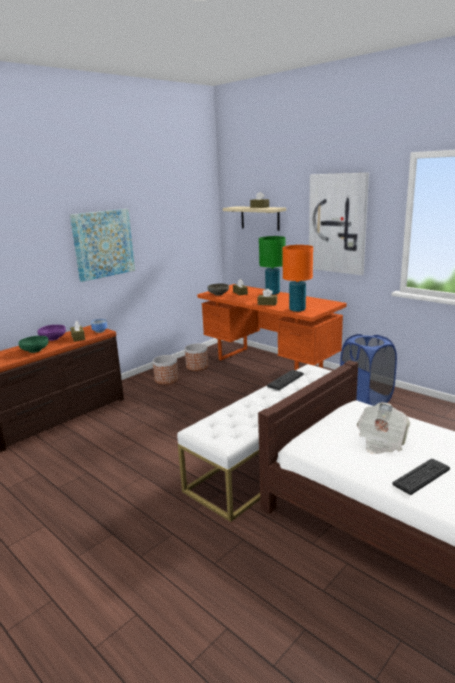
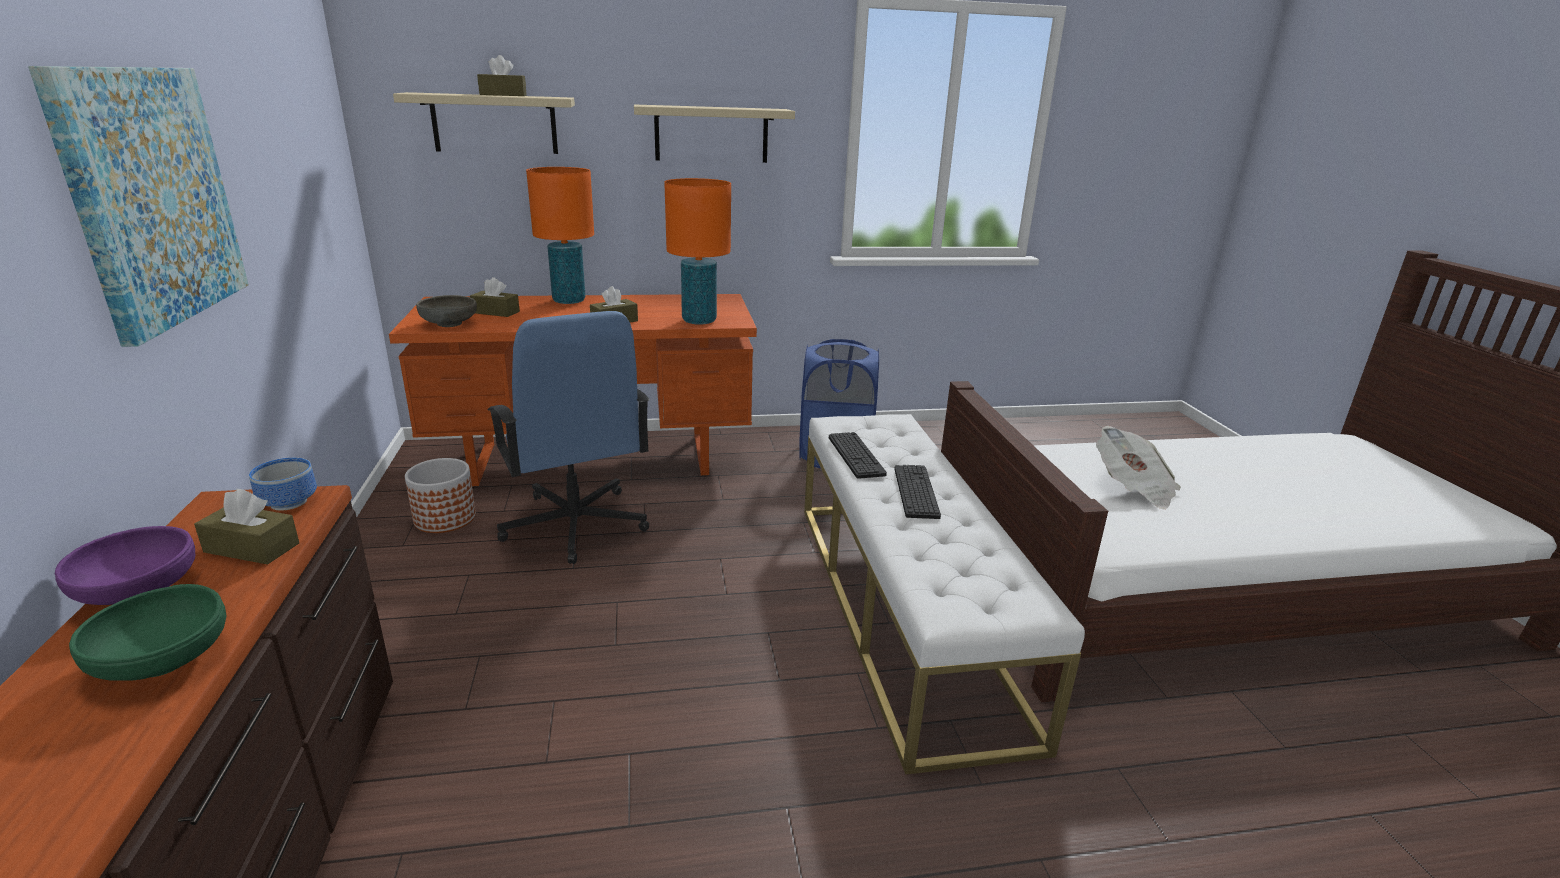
camera: 55 degrees left, 5 degrees up
planter [153,355,179,384] -> none
green table lamp [259,236,285,295] -> orange table lamp [526,167,594,304]
picture [309,173,369,275] -> beige shelf [634,104,795,163]
keyboard [392,459,450,495] -> keyboard moved to [894,465,941,519]
none -> blue office chair [487,311,650,564]

